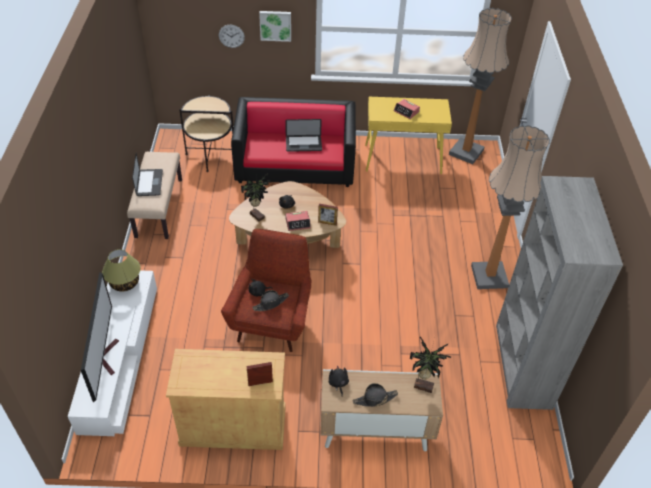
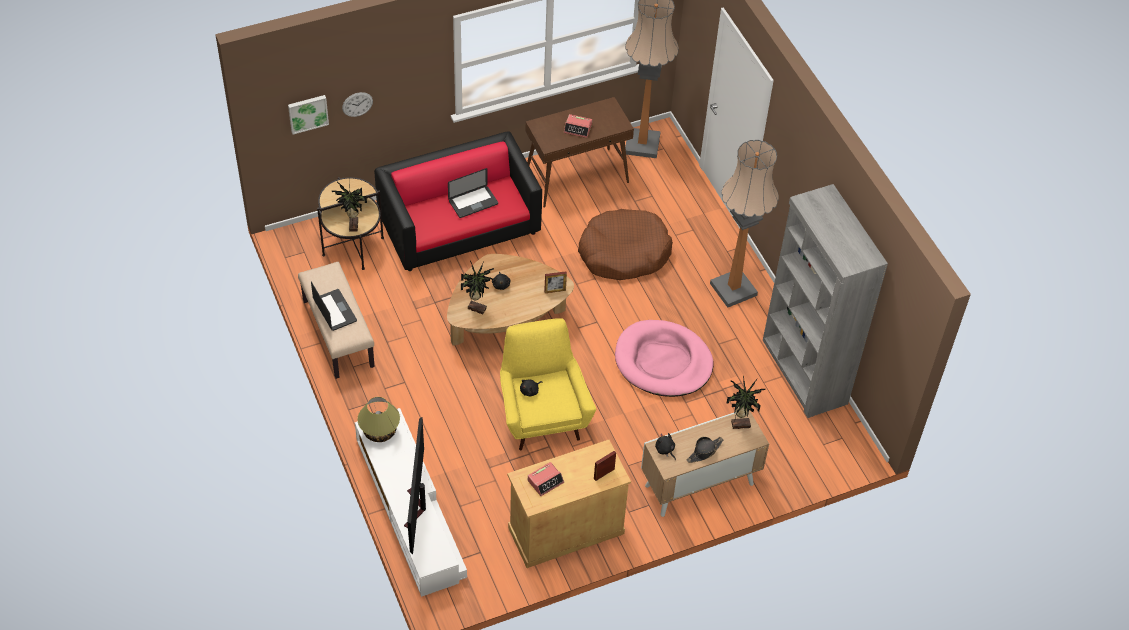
camera: 25 degrees left, 5 degrees up
television [81,272,119,402] -> television turned 150 degrees counterclockwise [404,417,426,554]
red armchair [221,229,312,352] -> yellow armchair [500,318,596,451]
black hat [253,290,289,311] -> none
picture [259,11,291,42] -> picture moved to [288,95,329,134]
alarm clock [285,211,311,231] -> alarm clock moved to [528,462,564,496]
yellow console table [365,97,452,174] -> brown console table [525,97,634,208]
none -> potted plant [332,182,367,232]
none -> brown dog bed [578,209,673,280]
none -> pink dog bed [615,320,714,397]

